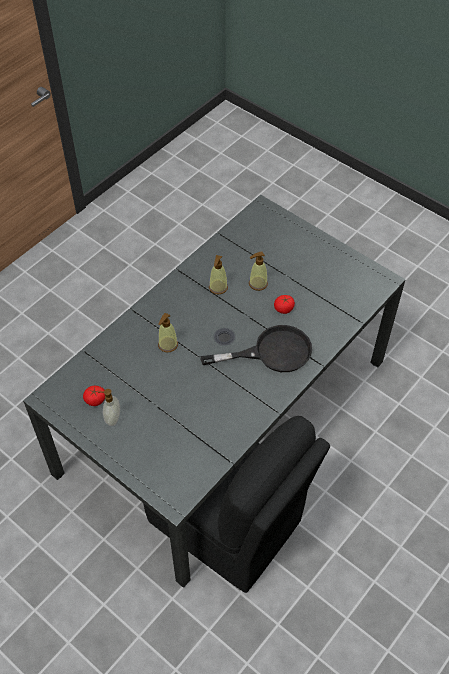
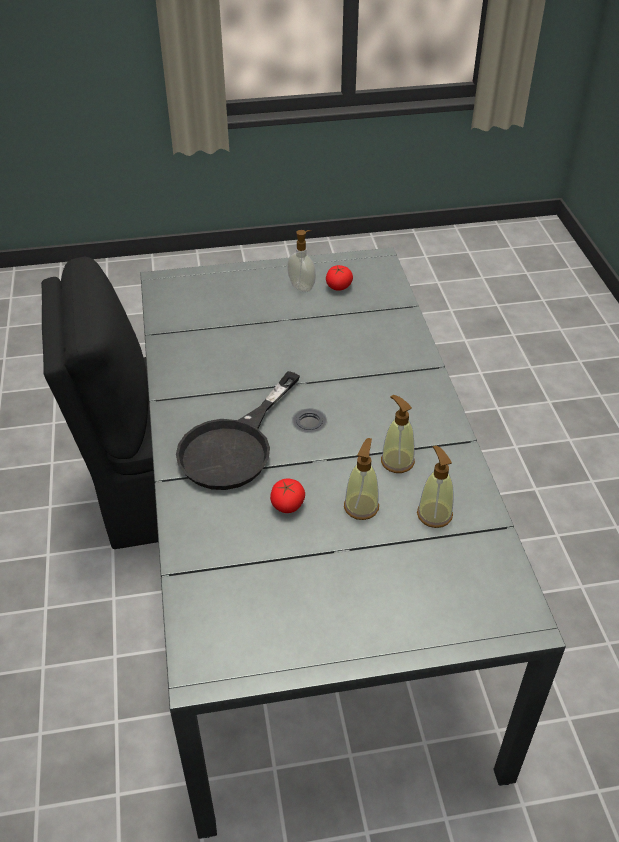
camera: 130 degrees right, 10 degrees down
soap dispenser [158,313,178,352] -> soap dispenser moved to [417,445,454,528]

